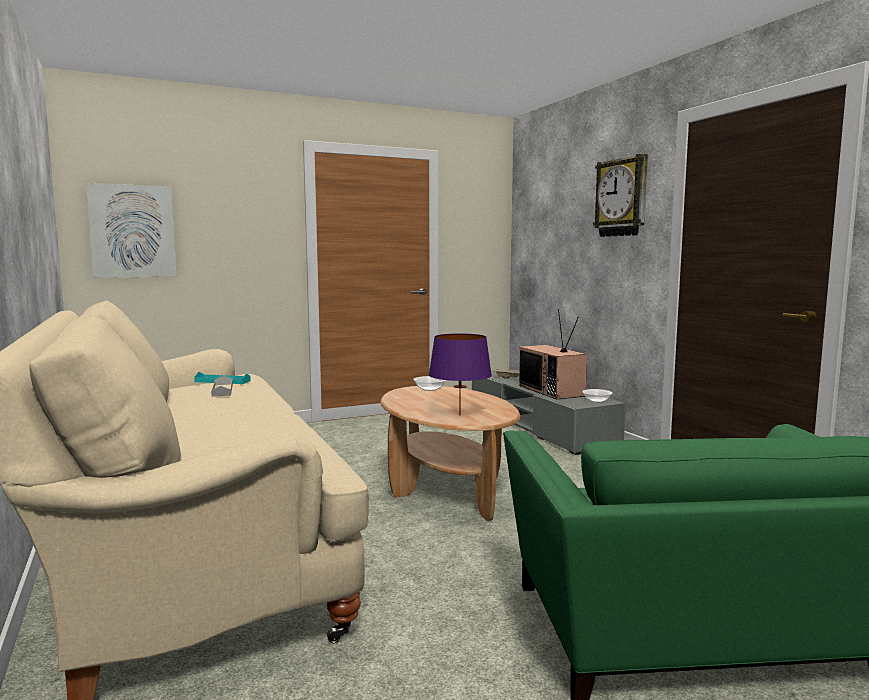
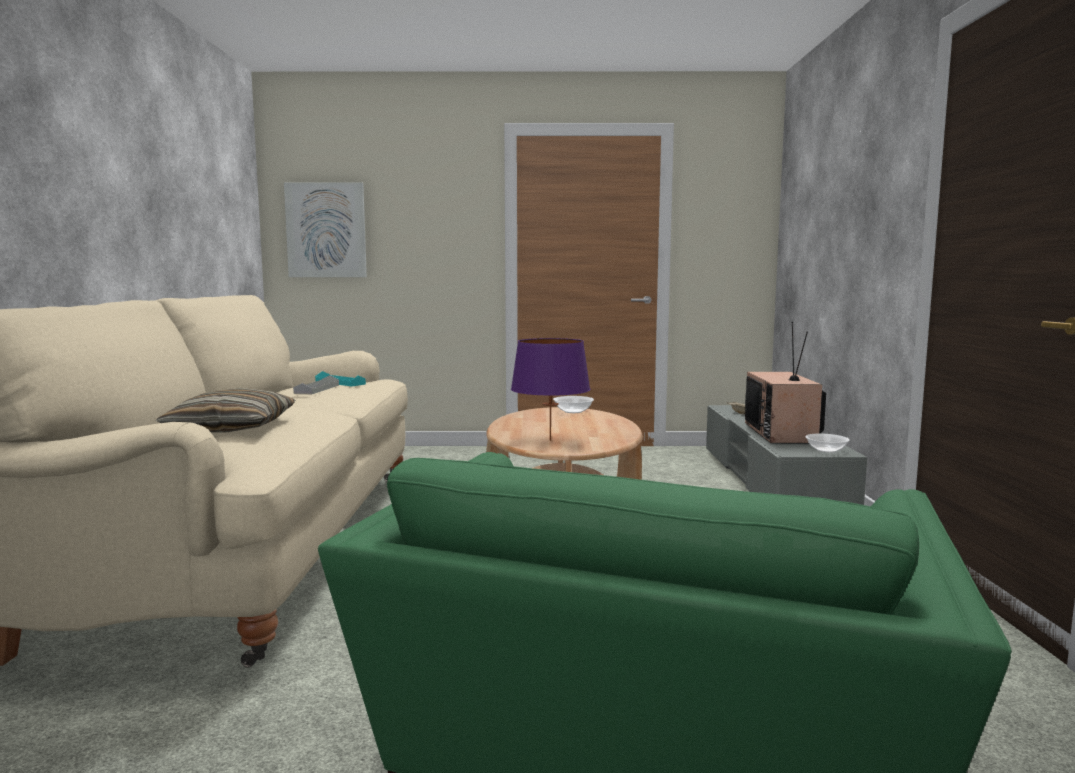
camera: 25 degrees right, 0 degrees up
wall clock [593,154,648,237] -> none
none -> pillow [156,388,295,433]

